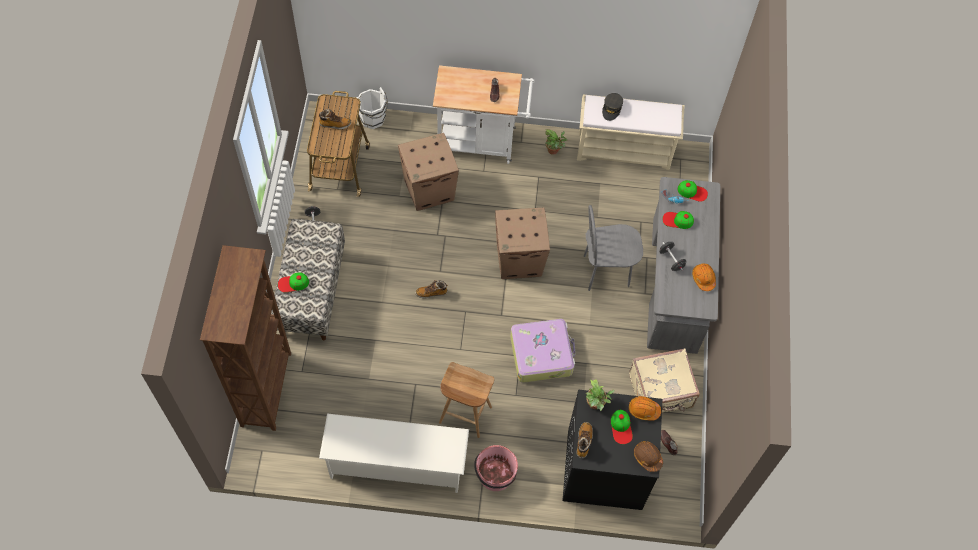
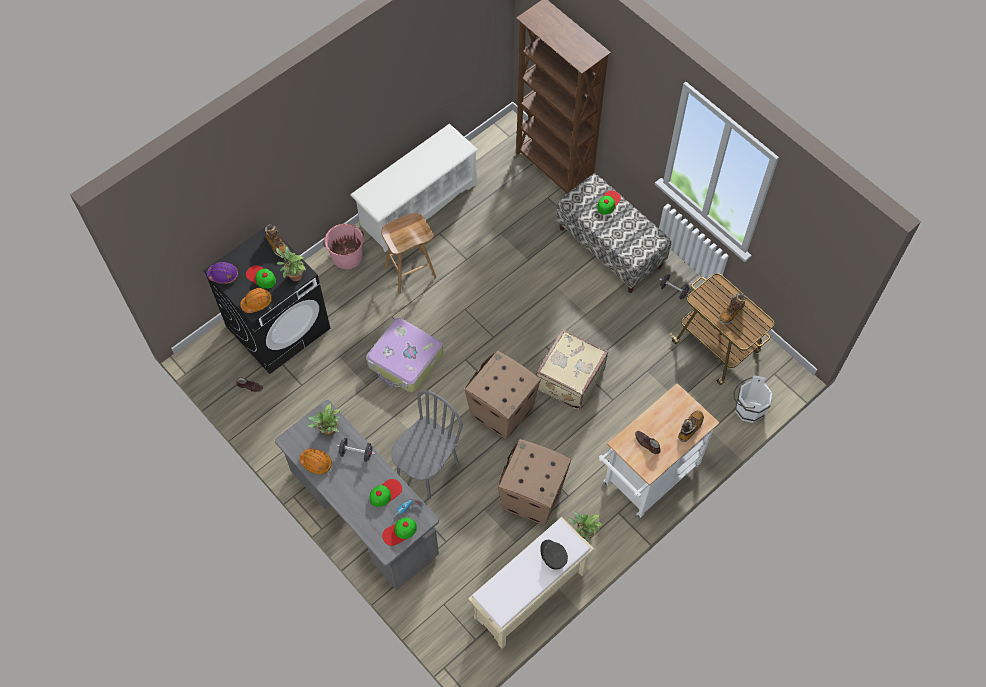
camera: 135 degrees right, 0 degrees up
cardboard box [398,133,459,211] -> cardboard box moved to [498,439,571,526]
boot [416,280,448,298] -> boot moved to [678,411,704,442]
beige suitcase [629,348,700,413] -> beige suitcase moved to [536,329,608,410]
brown hard hat [634,441,663,472] -> purple hard hat [207,262,238,284]
none -> potted plant [307,403,340,436]

